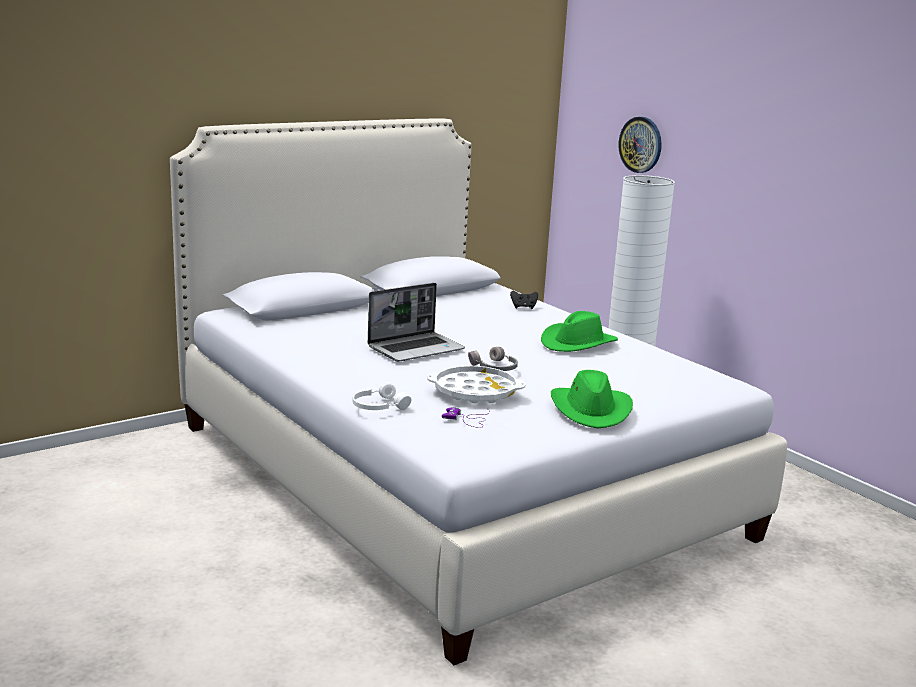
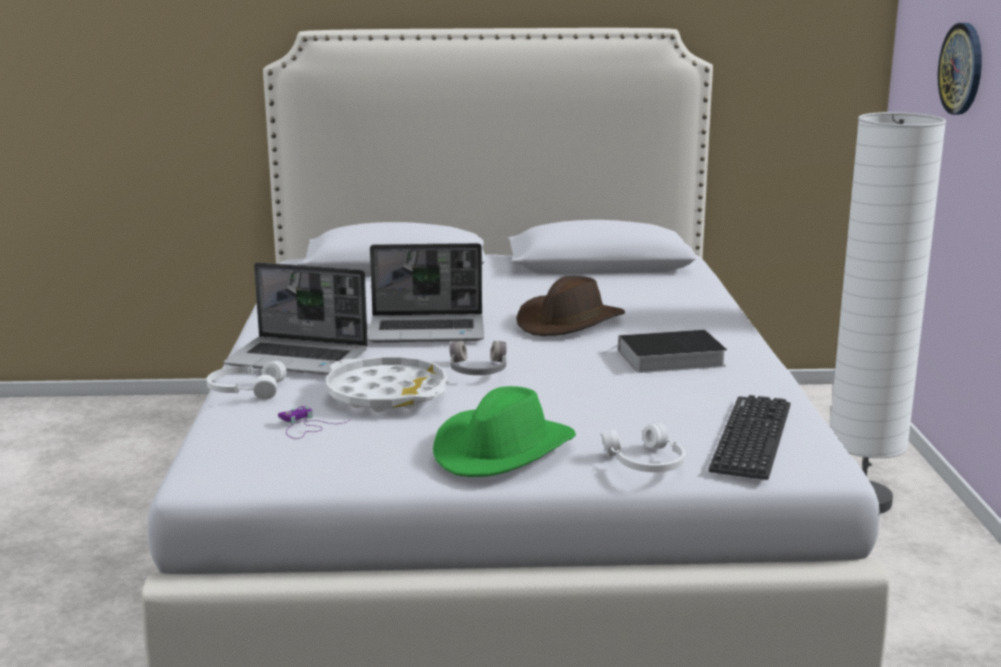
camera: 35 degrees right, 0 degrees up
black game controller [510,291,538,309] -> none
green hat [541,311,618,352] -> book [603,329,727,373]
none -> laptop [223,262,368,375]
none -> brown hat [516,276,625,336]
none -> white headphones [601,424,686,472]
none -> keyboard [708,395,791,480]

